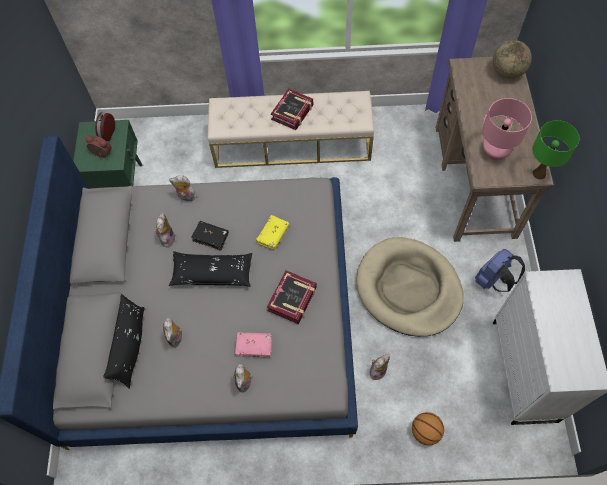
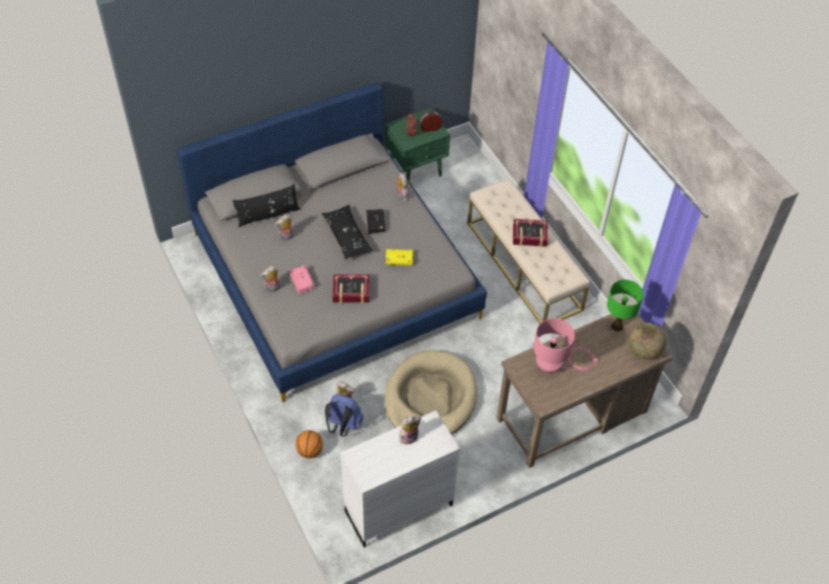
camera: 60 degrees right, 10 degrees down
plush toy [154,213,175,248] -> plush toy moved to [399,416,422,444]
blue backpack [475,249,525,292] -> blue backpack moved to [325,394,363,437]
green table lamp [532,120,580,179] -> green table lamp moved to [607,280,644,331]

